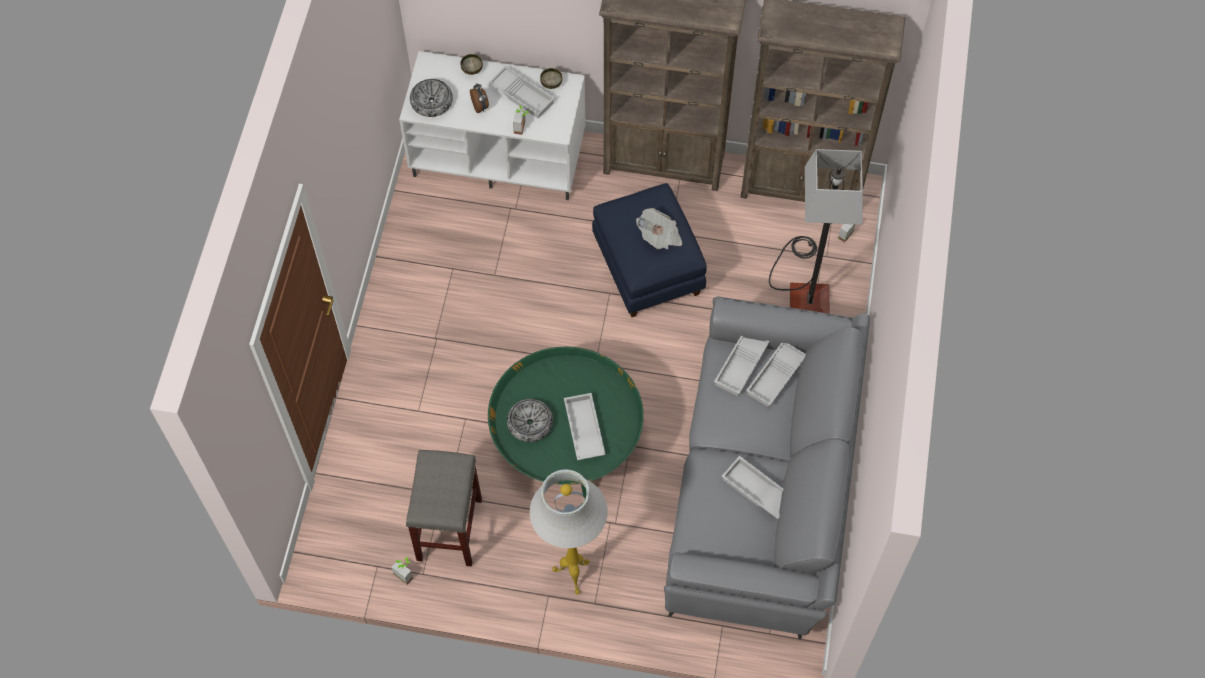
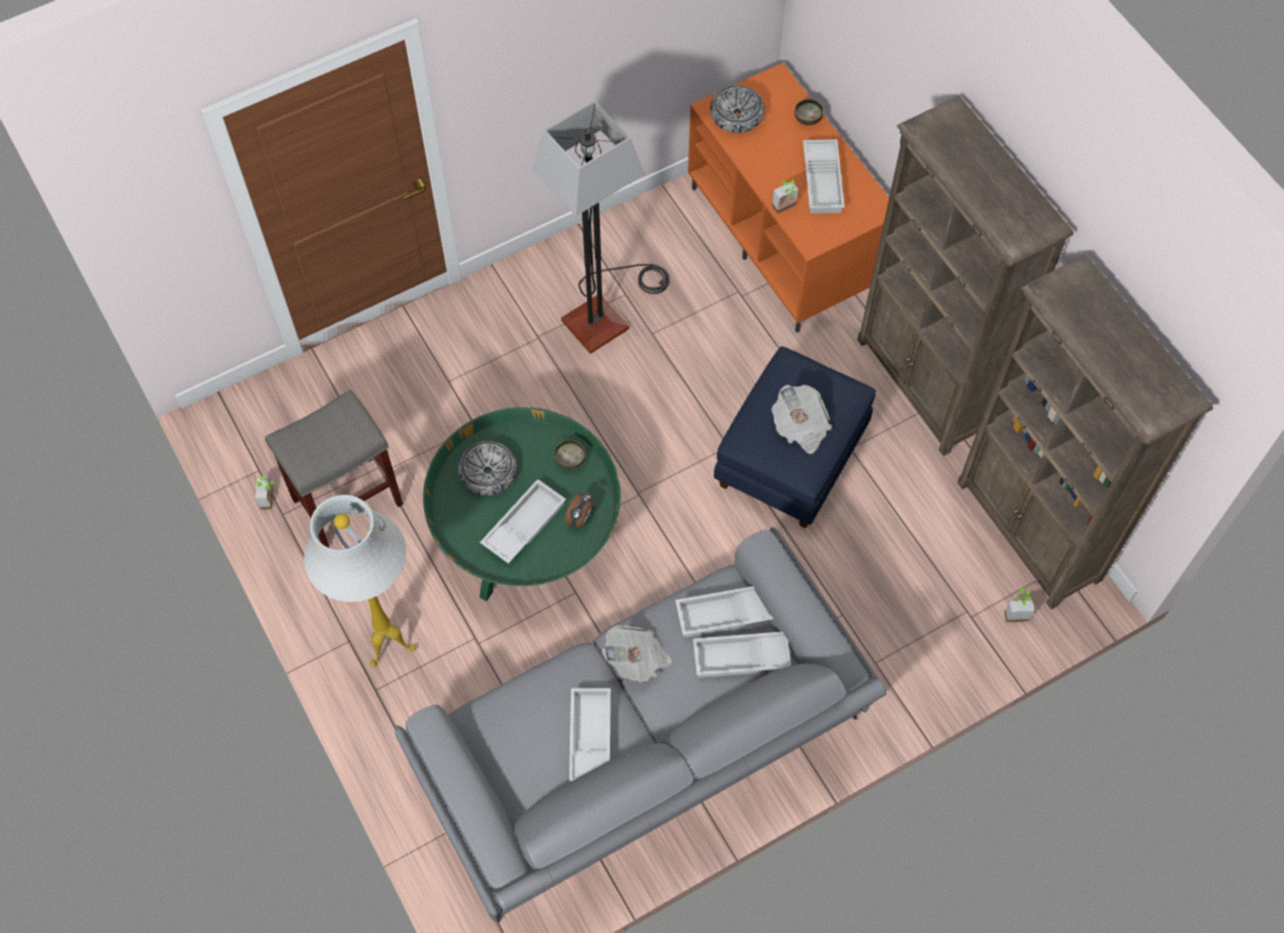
camera: 50 degrees right, 0 degrees up
white tv stand [399,51,585,200] -> orange tv stand [688,63,889,333]
alarm clock [470,83,489,113] -> alarm clock moved to [564,493,594,528]
bowl [540,68,562,89] -> bowl moved to [555,440,585,469]
floor lamp [769,149,863,314] -> floor lamp moved to [533,101,670,354]
none -> newspaper [602,625,672,683]

